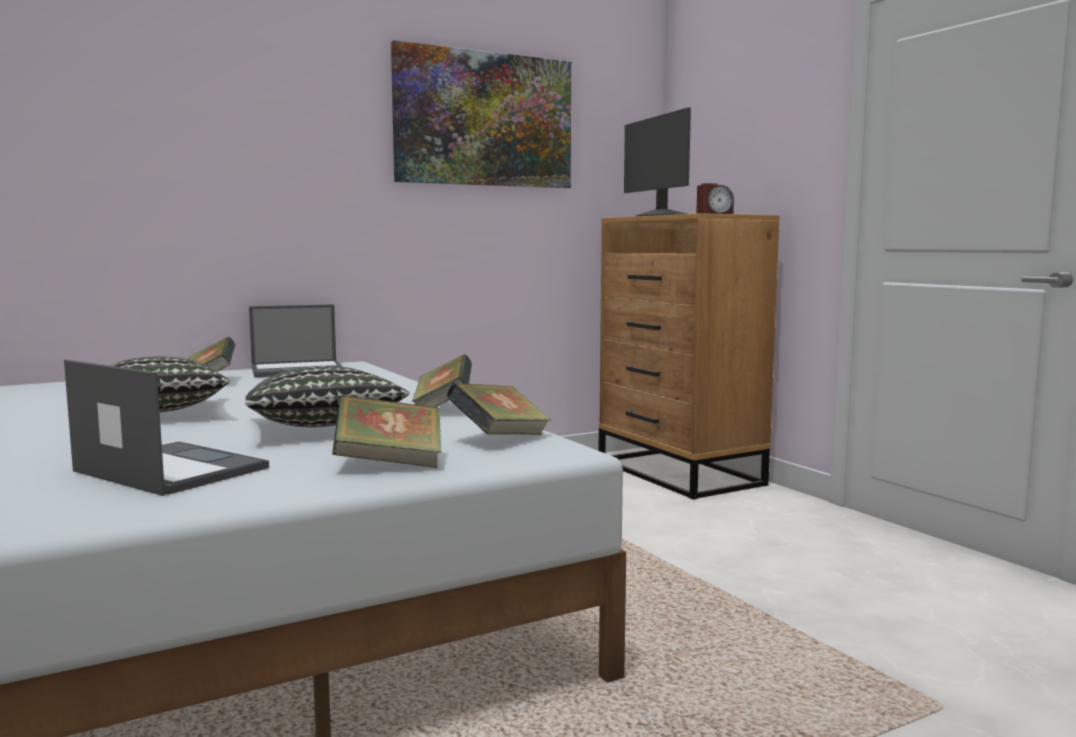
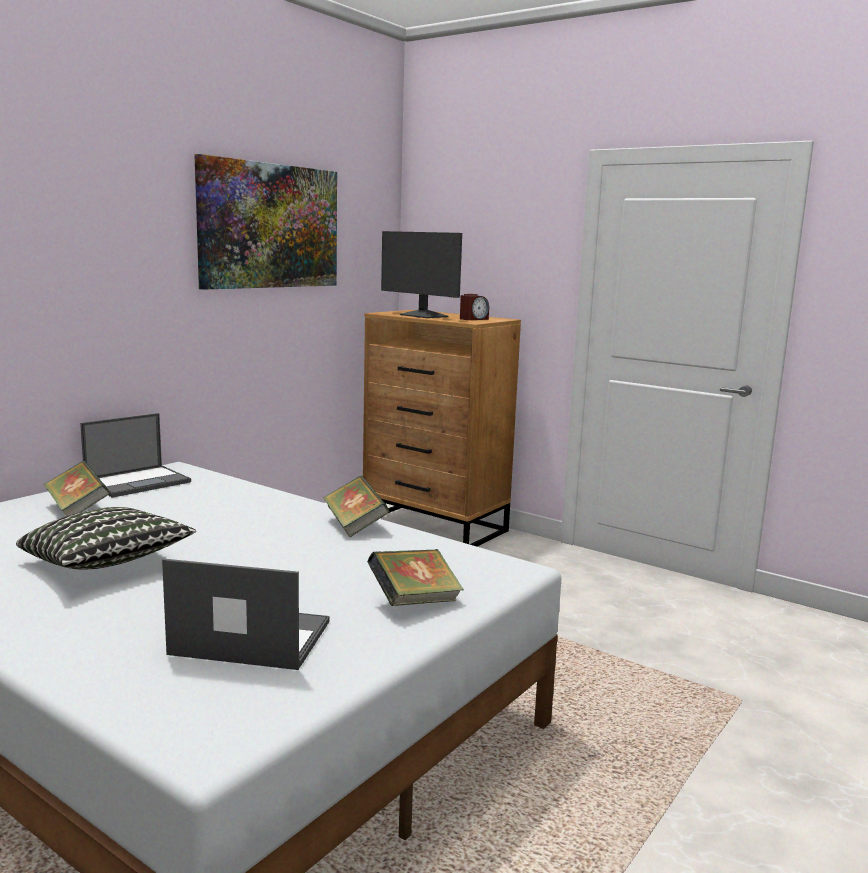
camera: 25 degrees left, 5 degrees up
pillow [245,366,409,427] -> none
book [446,383,551,435] -> none

